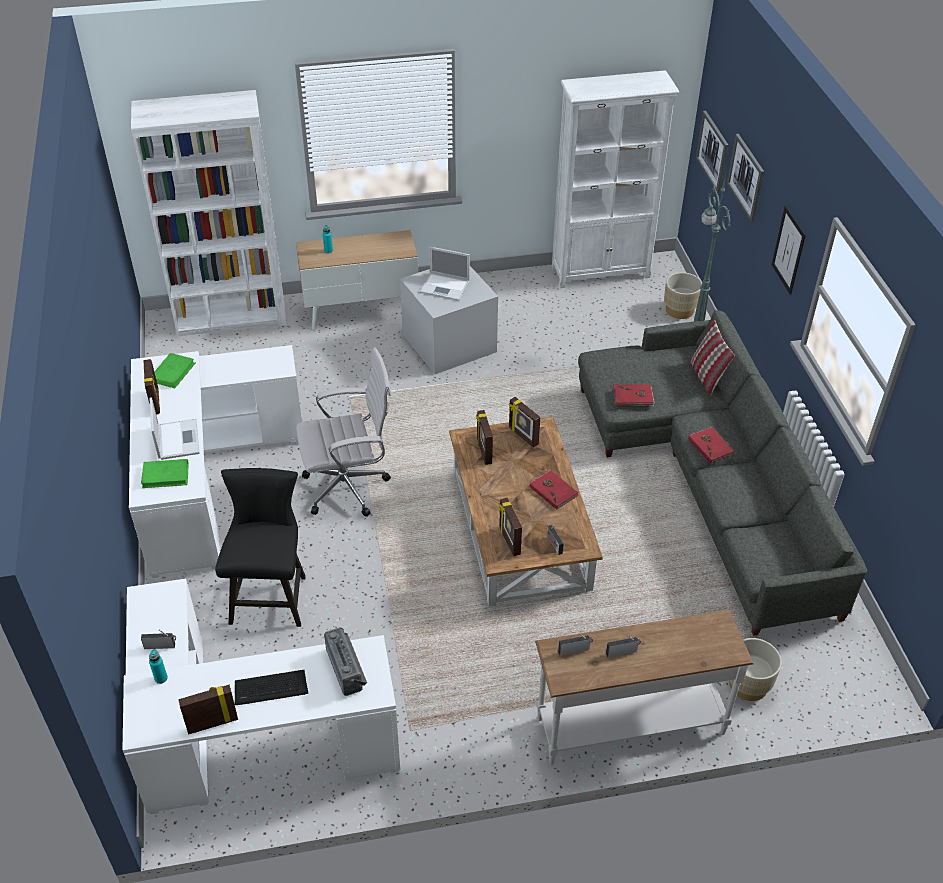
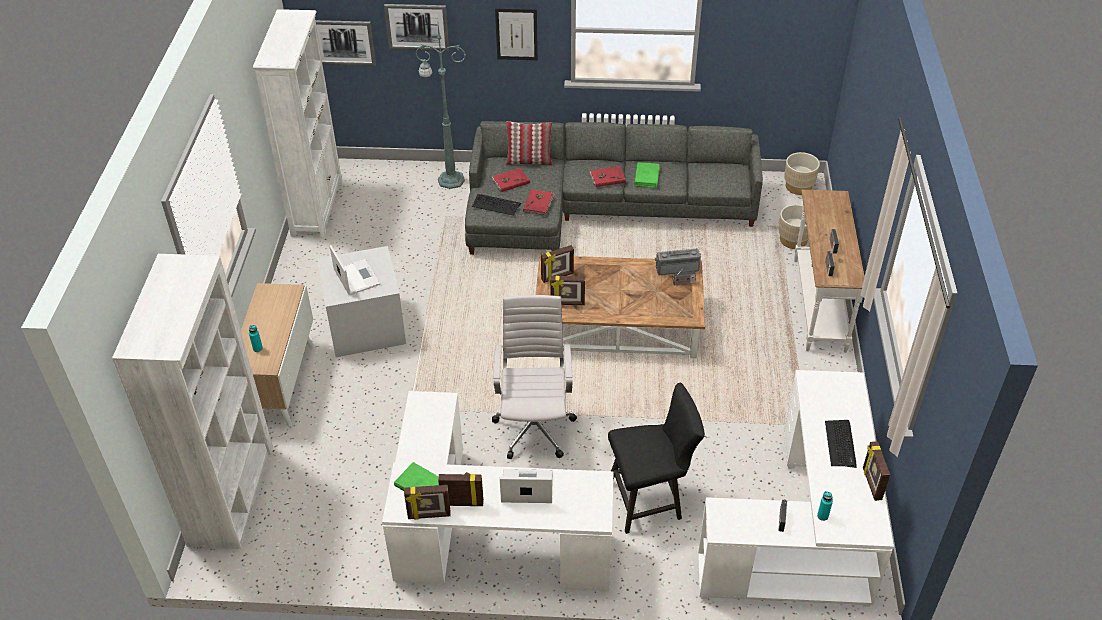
camera: 75 degrees left, 0 degrees up
green book [141,459,189,488] -> green book moved to [634,162,660,188]
black chair [215,468,306,627] -> black chair turned 150 degrees clockwise [608,382,705,534]
radio [324,627,367,696] -> radio moved to [655,248,701,275]
laptop [420,247,470,301] -> laptop turned 60 degrees counterclockwise [330,245,380,295]
picture frame [499,498,522,556] -> picture frame moved to [404,485,451,520]
red book [530,470,578,509] -> red book moved to [492,168,530,192]
beige planter [664,272,702,319] -> beige planter moved to [784,152,820,195]
none -> keyboard [472,194,521,216]

